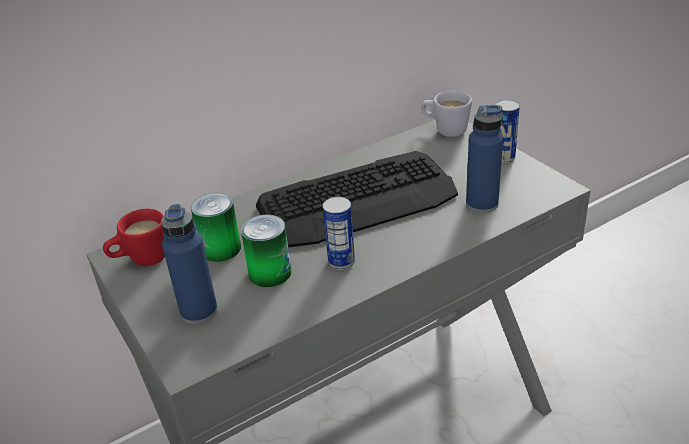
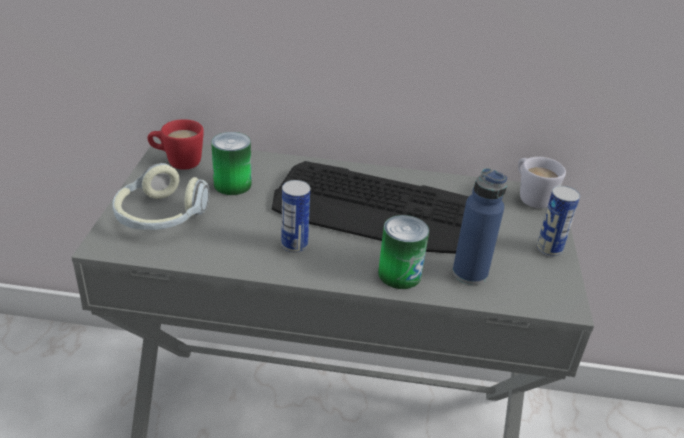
camera: 35 degrees right, 0 degrees up
blue bottle [161,204,218,324] -> headphones [112,163,209,230]
can [241,215,291,287] -> can moved to [378,215,429,289]

